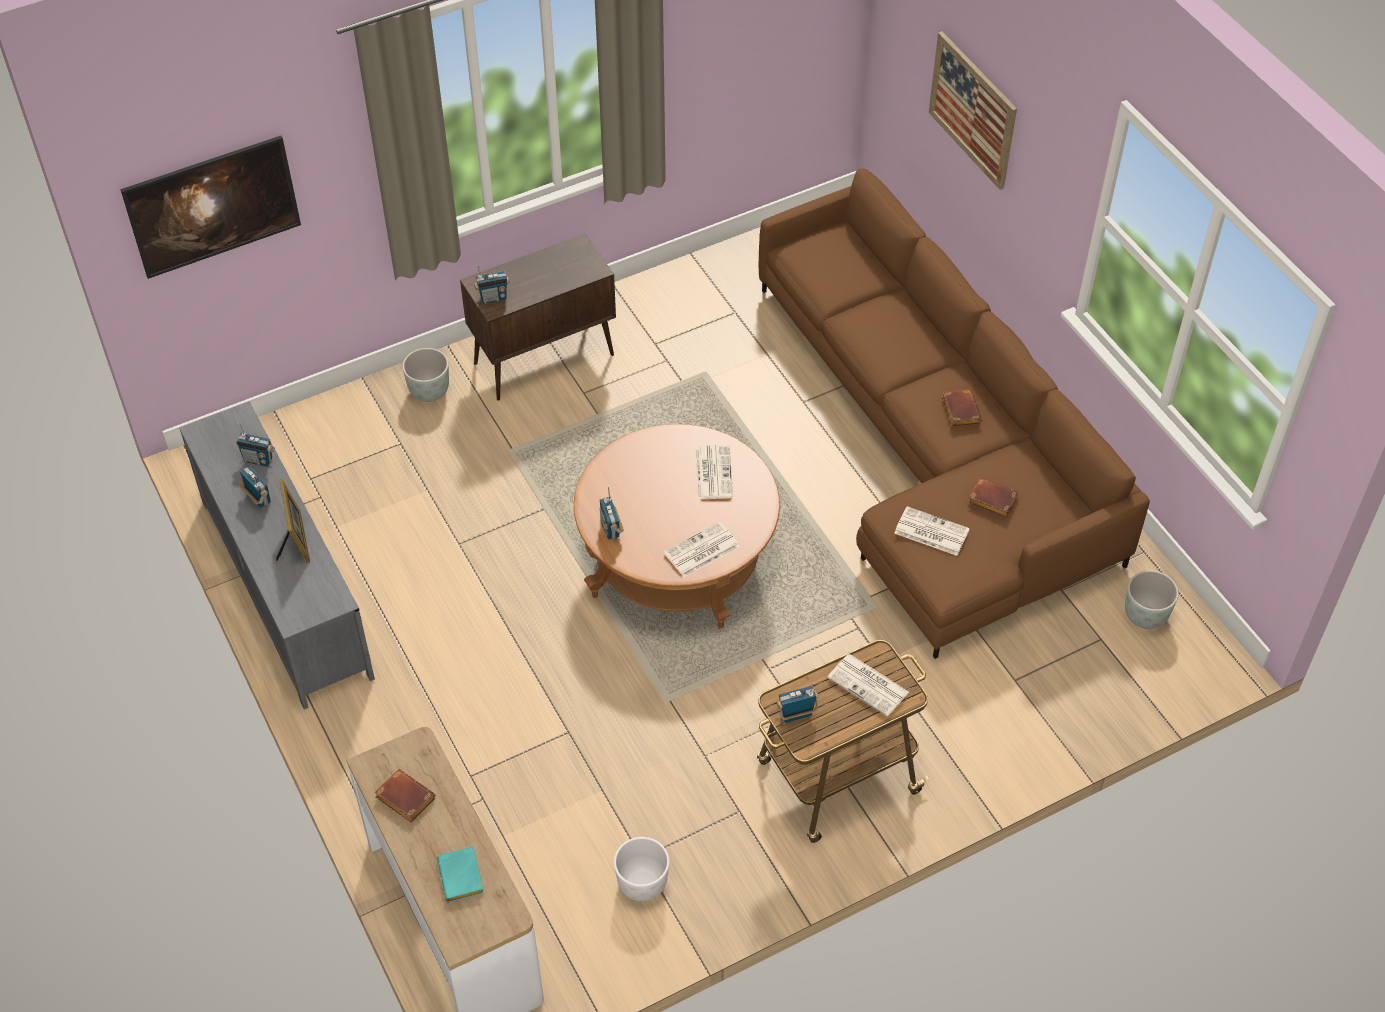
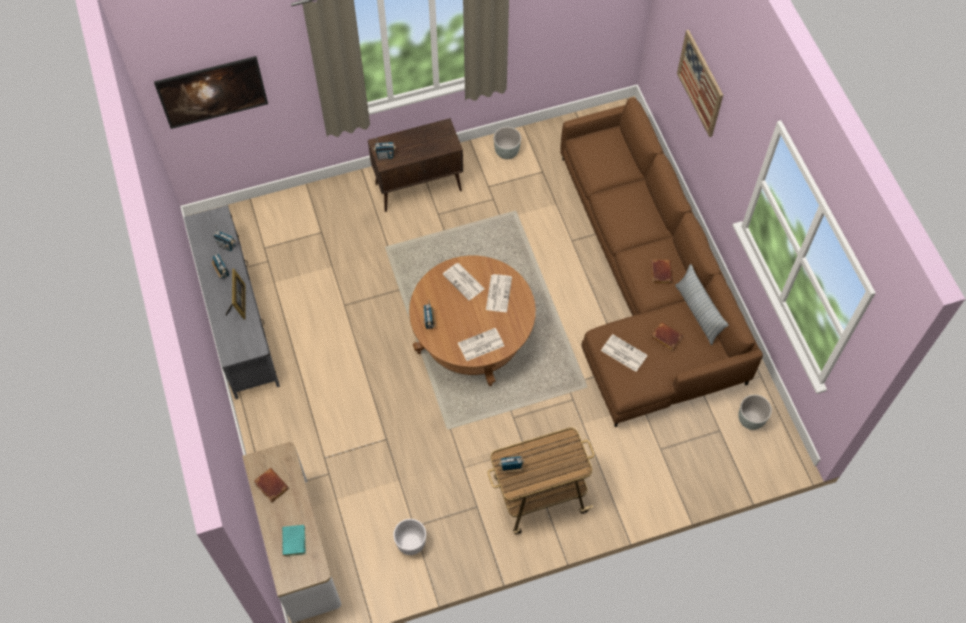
camera: 10 degrees right, 10 degrees up
grey planter [402,348,449,402] -> grey planter moved to [494,127,521,159]
newspaper [827,654,909,716] -> newspaper moved to [443,263,484,301]
none -> pillow [675,264,729,345]

